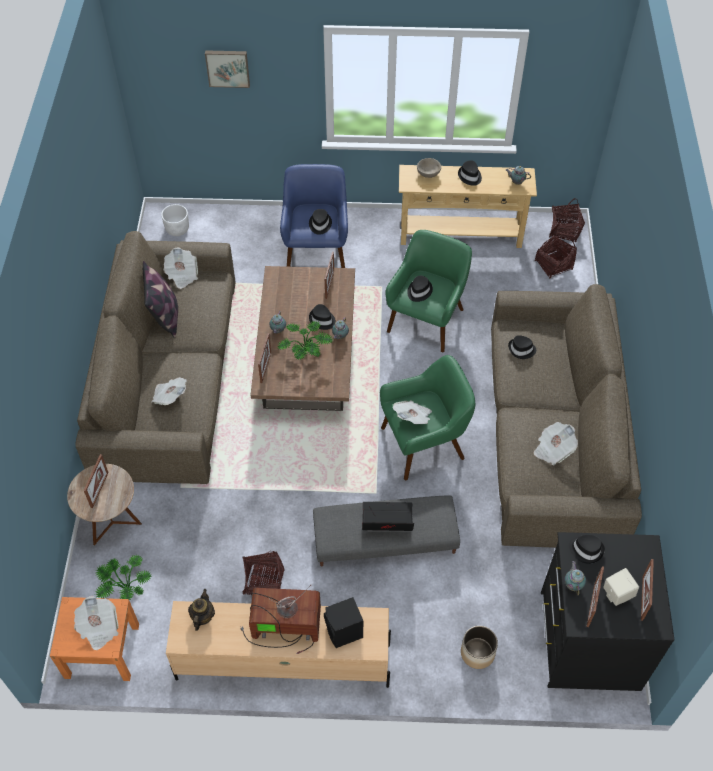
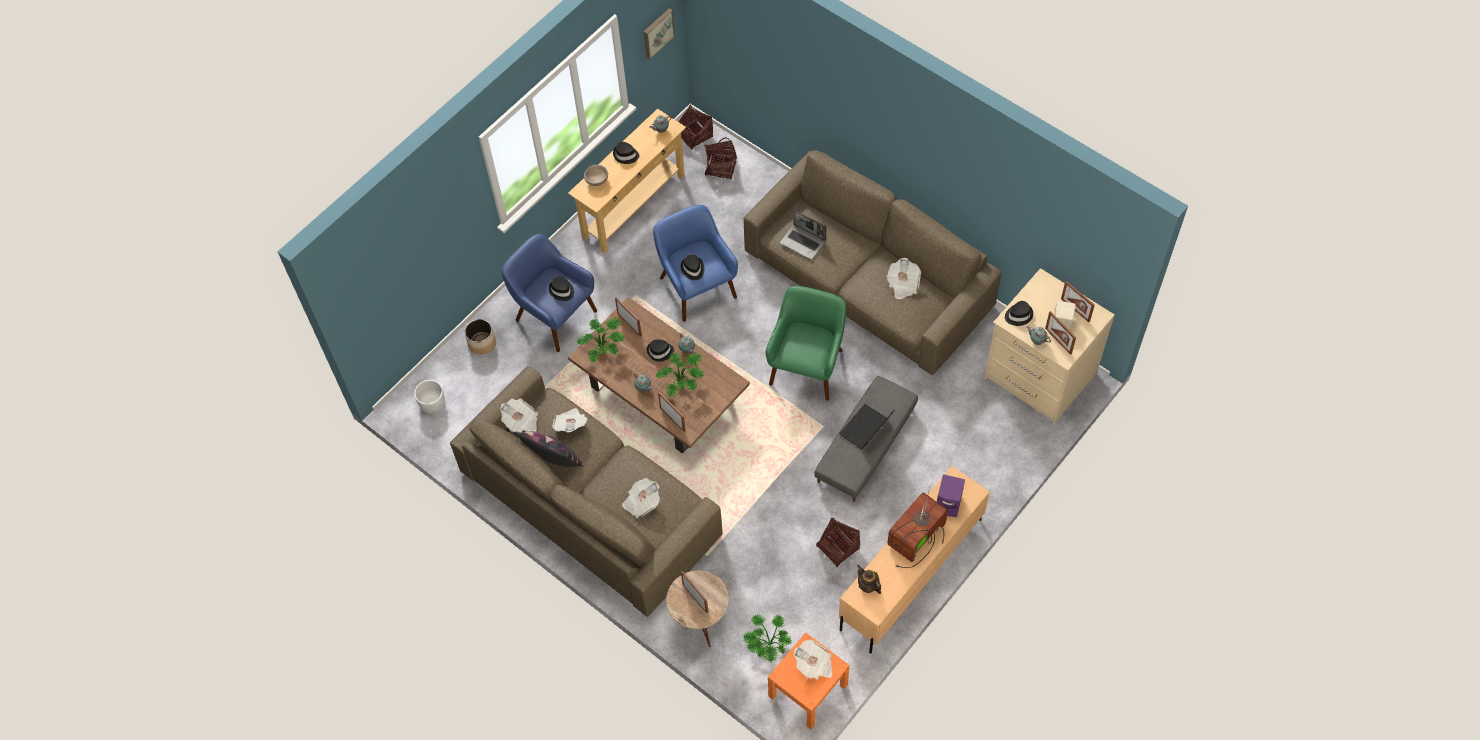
camera: 50 degrees left, 5 degrees up
picture [205,50,250,88] -> picture moved to [644,8,675,59]
black speaker [324,597,363,648] -> purple speaker [937,474,965,517]
green armchair [385,230,472,352] -> blue armchair [653,205,738,322]
newspaper [393,400,432,425] -> newspaper moved to [552,408,588,433]
planter [461,626,498,669] -> planter moved to [465,319,496,354]
black hat [508,335,536,359] -> laptop [780,210,826,260]
black dresser [541,532,675,691] -> beige dresser [984,268,1115,424]
none -> potted plant [577,317,625,362]

